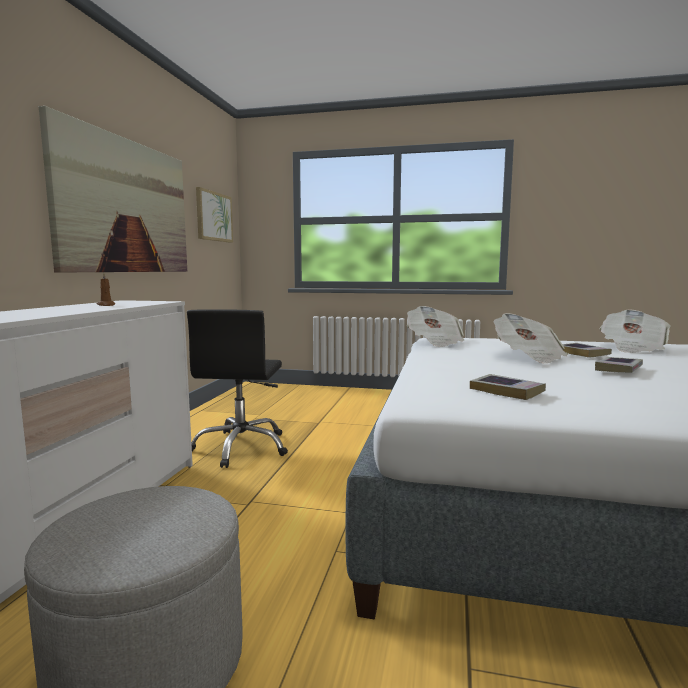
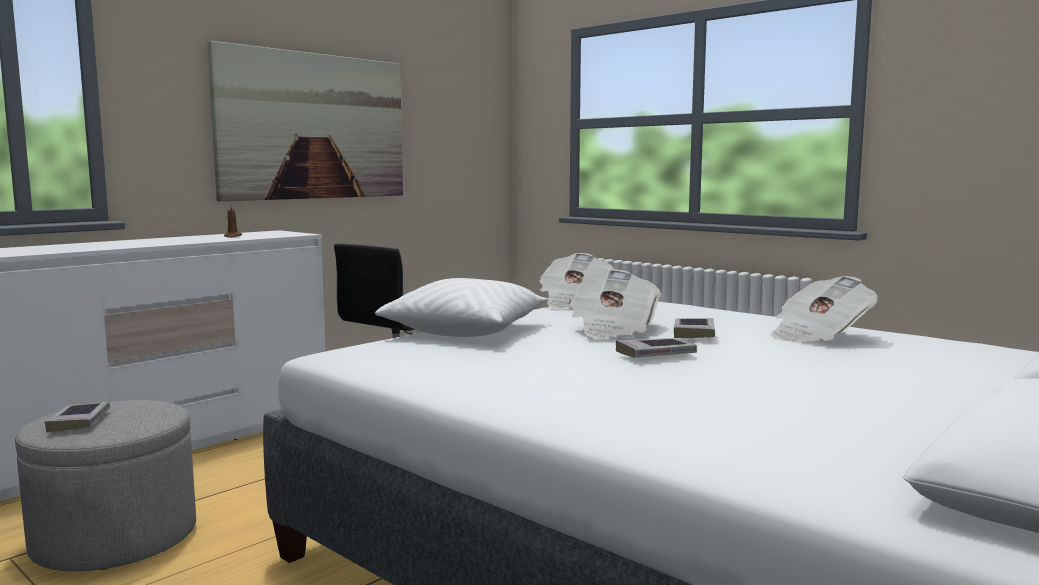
camera: 30 degrees right, 0 degrees up
picture [196,187,233,243] -> none
book [470,374,546,400] -> book moved to [45,401,110,432]
none -> white pillow [375,278,548,337]

